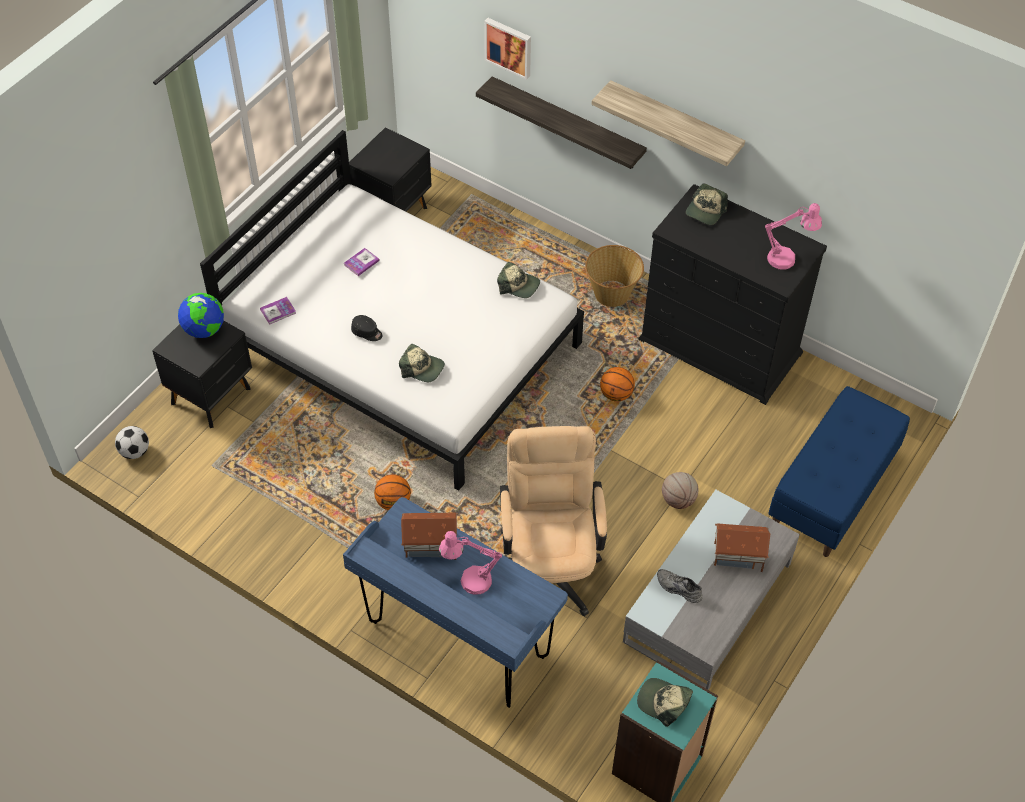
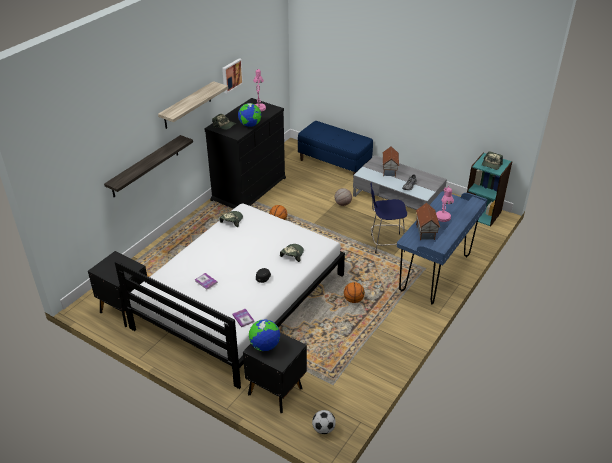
camera: 90 degrees left, 15 degrees down
picture [484,18,531,80] -> picture moved to [222,58,243,94]
beige office chair [500,426,607,616] -> blue stool [370,183,407,253]
basket [585,245,644,307] -> none
none -> globe [238,103,261,127]

